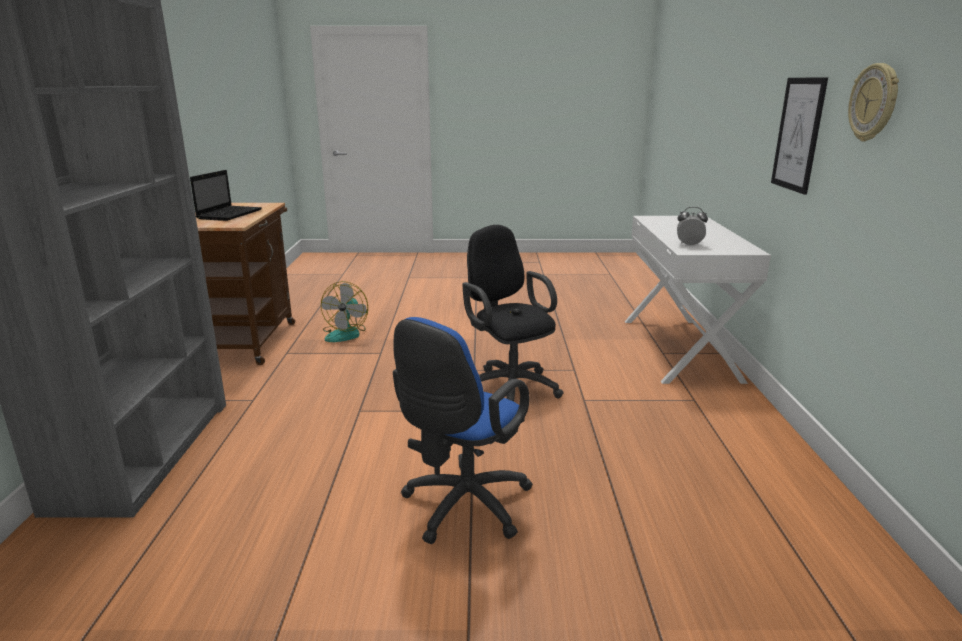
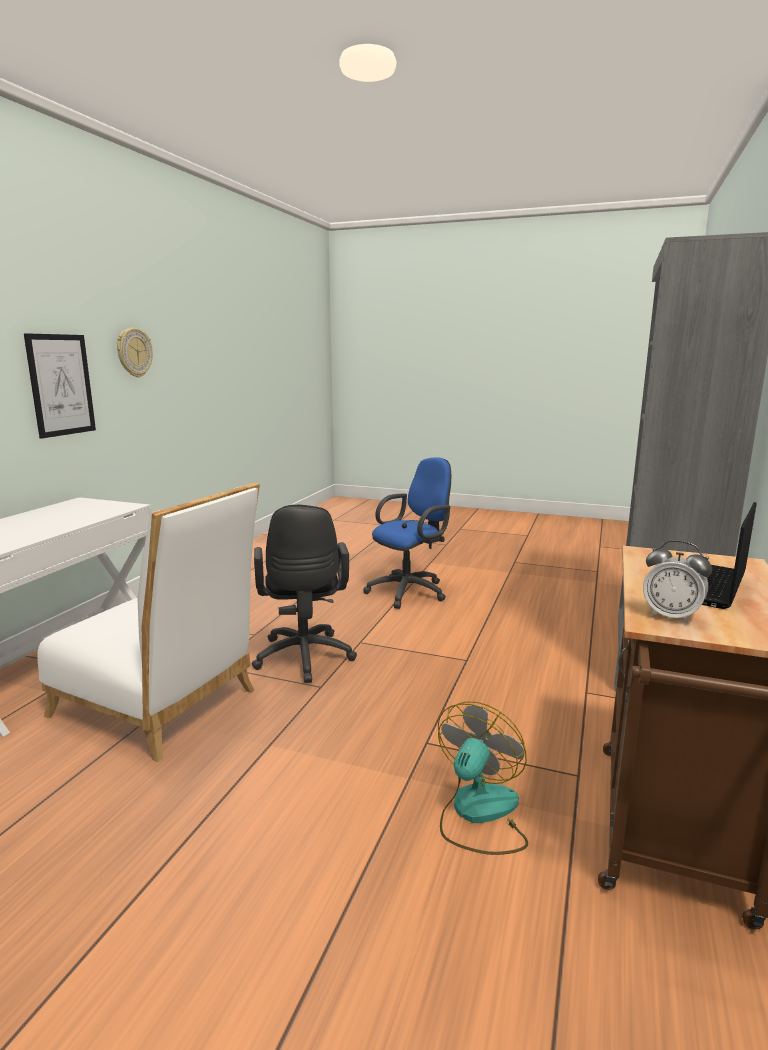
camera: 160 degrees left, 5 degrees down
alarm clock [677,207,708,246] -> alarm clock moved to [643,540,712,624]
none -> white chair [37,483,260,762]

